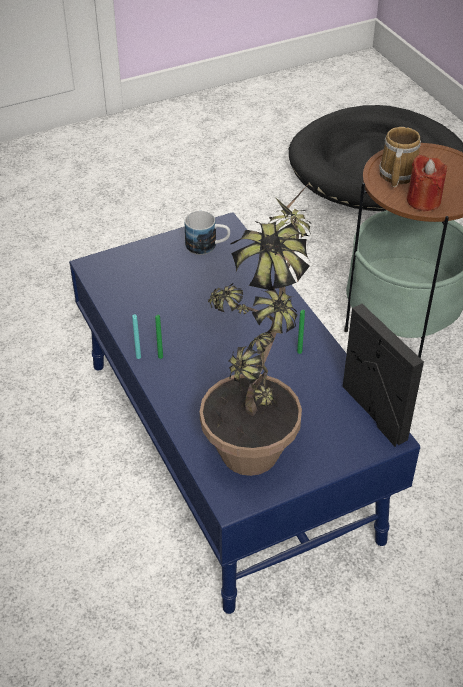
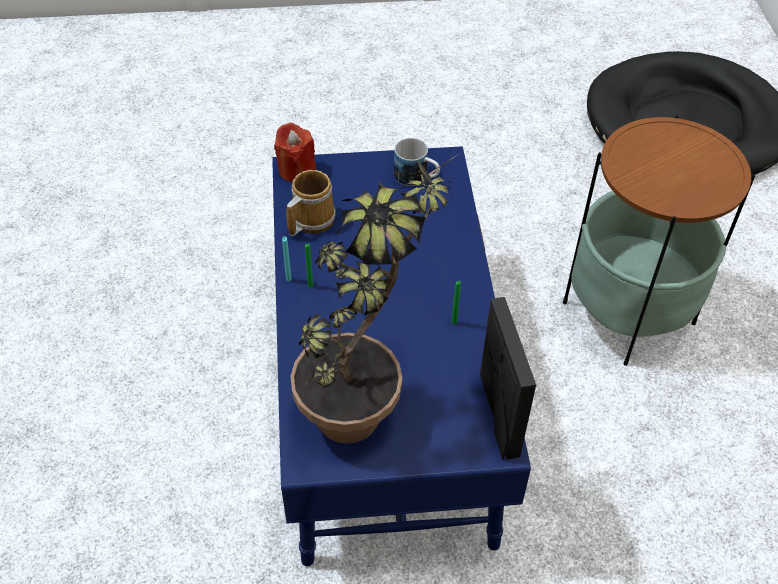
camera: 20 degrees right, 5 degrees up
mug [379,127,421,187] -> mug moved to [286,170,336,236]
red candle [407,155,447,211] -> red candle moved to [274,122,316,182]

